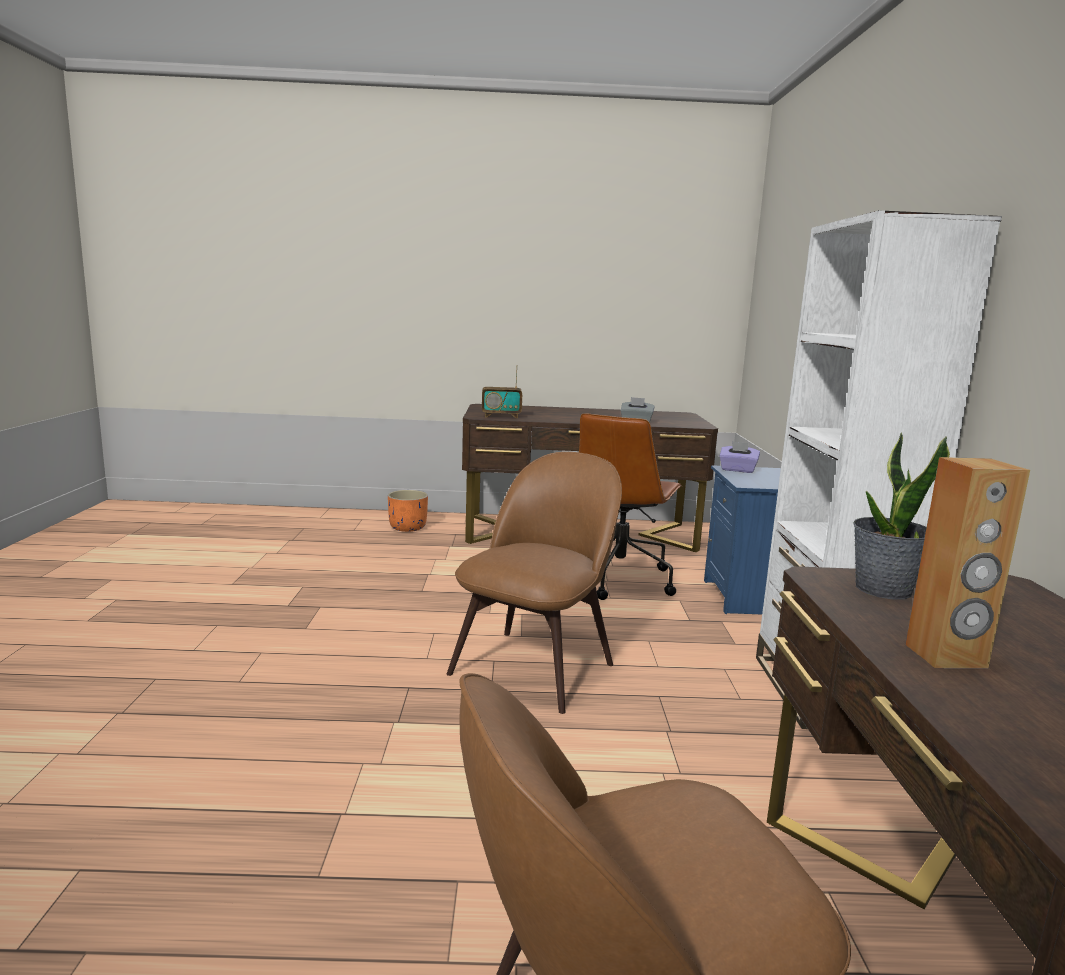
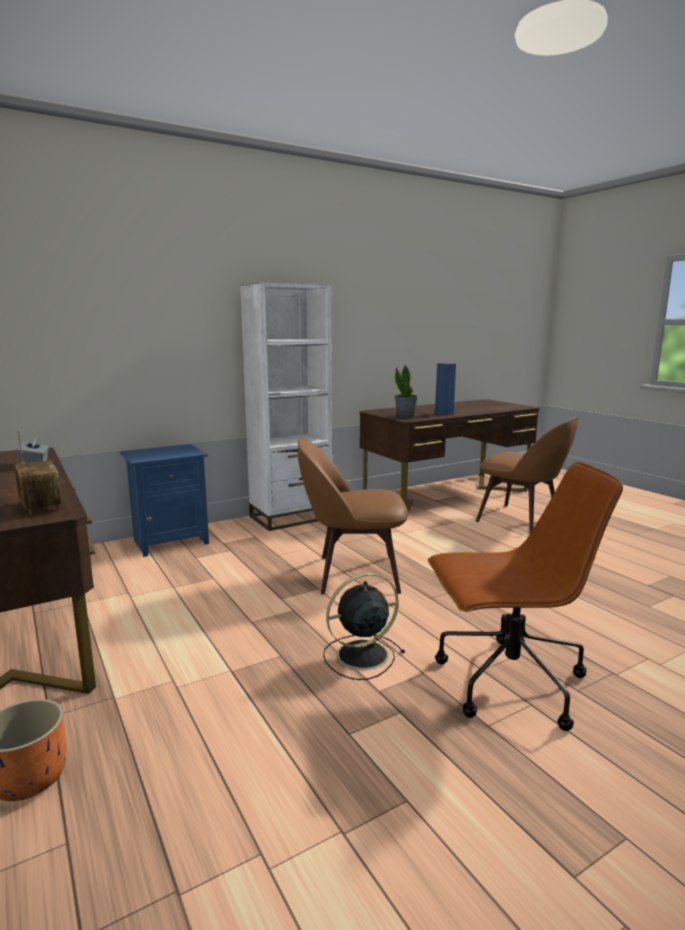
camera: 120 degrees left, 0 degrees up
brown office chair [579,413,682,600] -> brown office chair moved to [428,462,623,731]
purple tissue box [719,441,760,473] -> none
brown speaker [905,457,1030,668] -> blue speaker [435,363,456,415]
none -> black fan [323,573,405,680]

